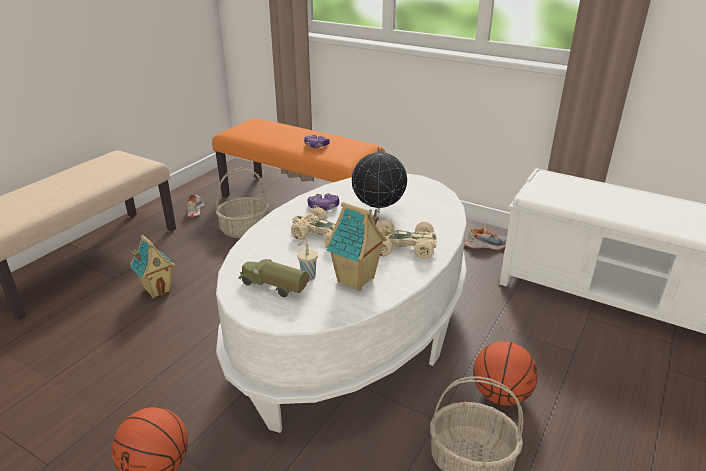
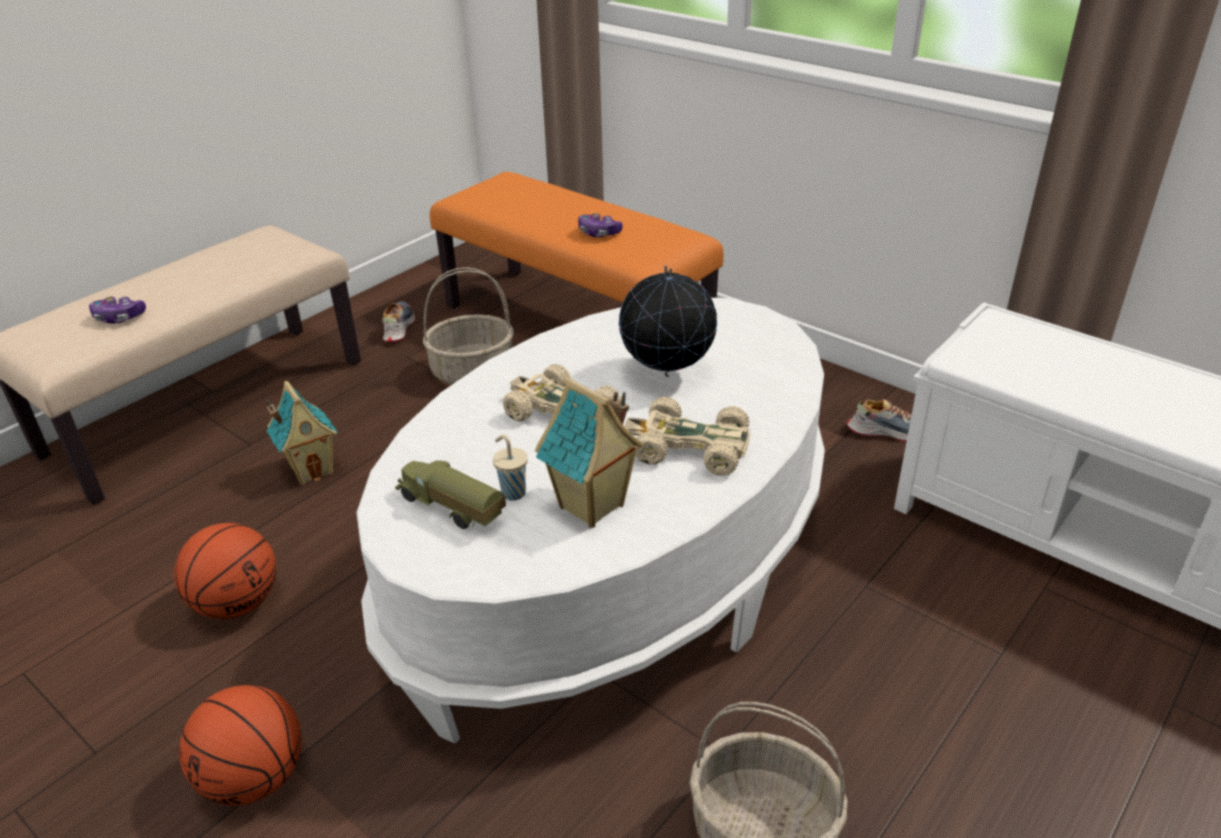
camera: 10 degrees right, 5 degrees up
game controller [308,194,339,211] -> game controller moved to [89,296,146,324]
basketball [473,341,538,406] -> basketball moved to [174,523,276,619]

